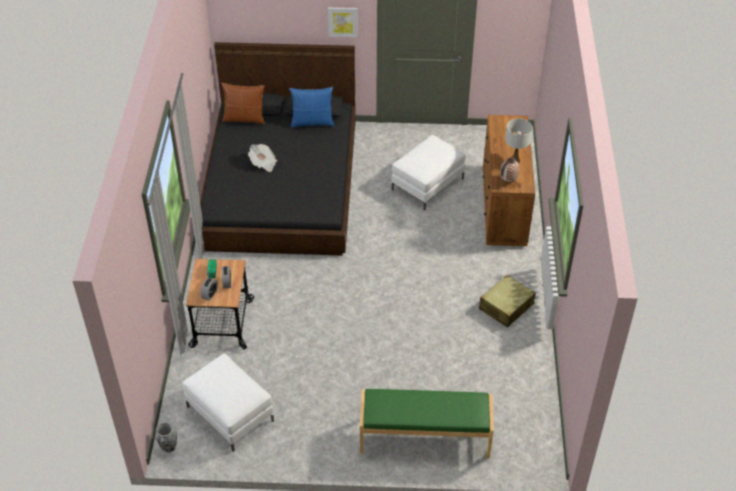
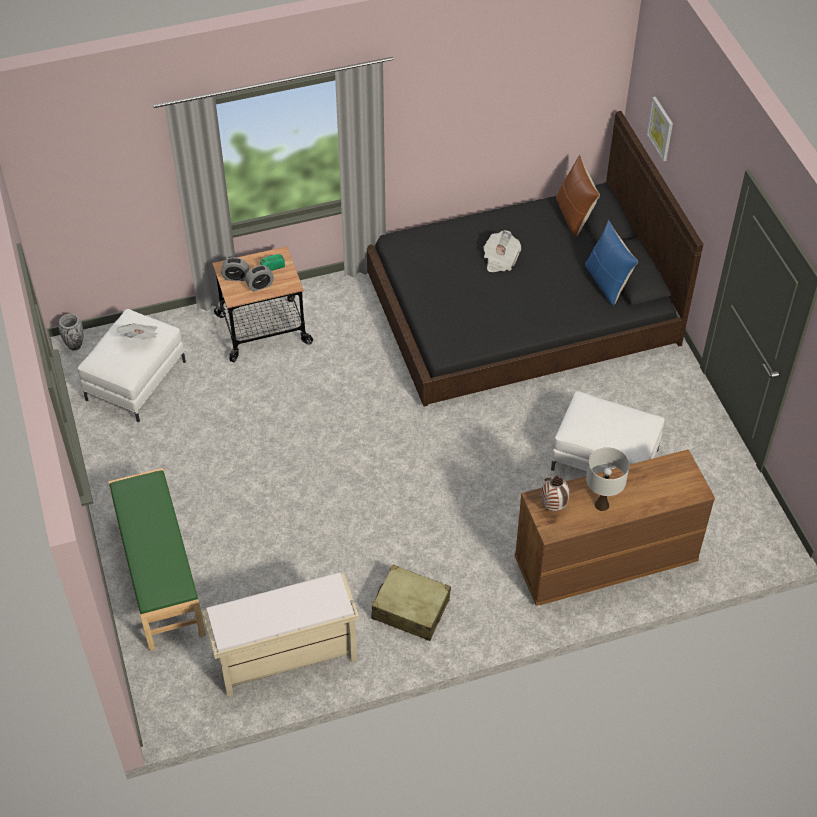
camera: 70 degrees right, 5 degrees up
picture [328,7,358,38] -> picture moved to [647,97,673,161]
none -> newspaper [117,323,158,339]
none -> beige bench [202,572,359,697]

